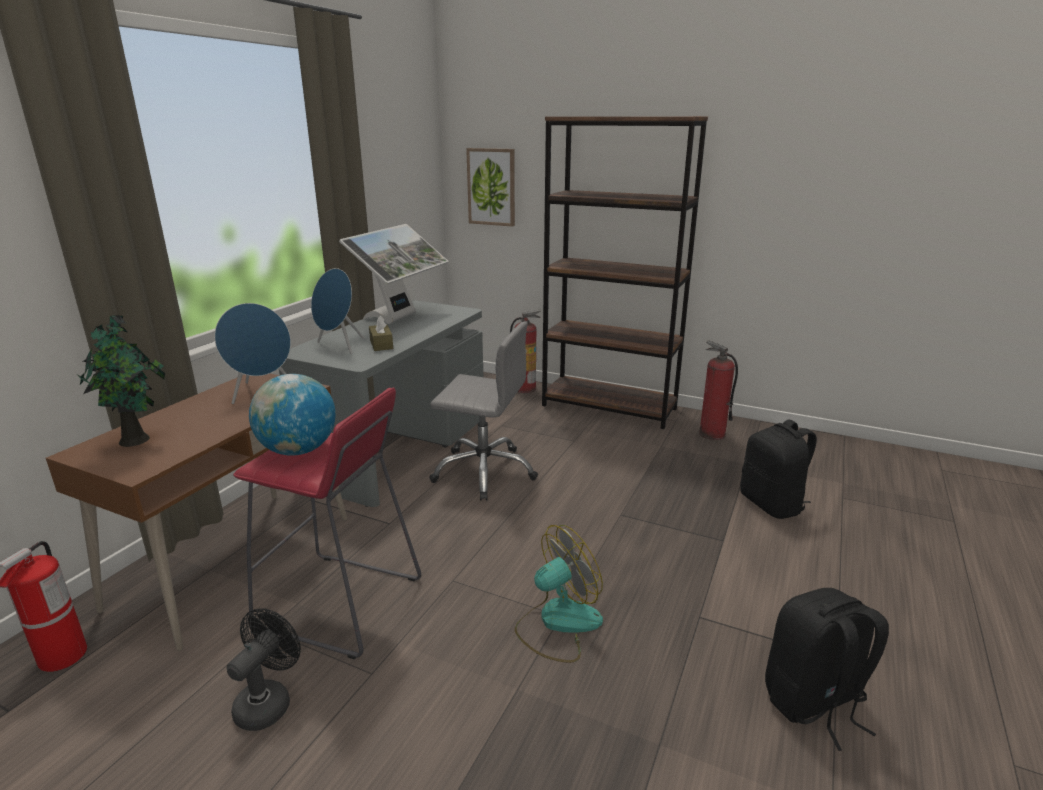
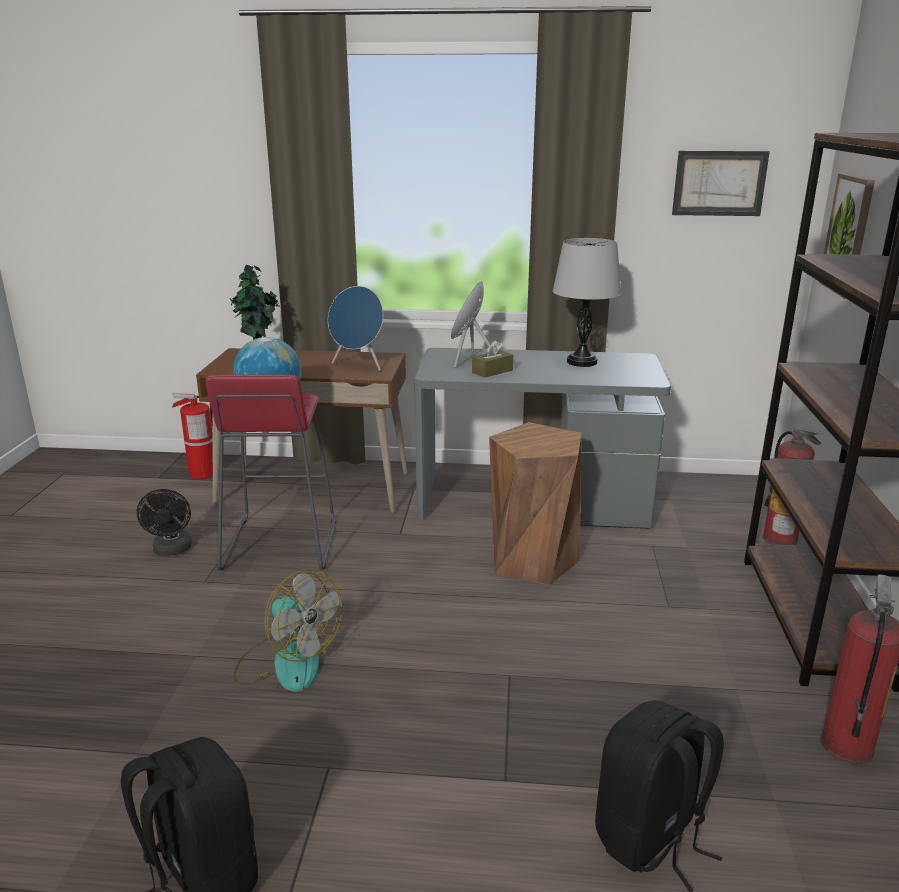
camera: 70 degrees right, 0 degrees up
black fan [227,608,301,731] -> black fan turned 75 degrees clockwise [137,489,192,556]
monitor [339,224,448,324] -> grey table lamp [553,238,621,367]
grey office chair [429,321,538,501] -> brown stool [489,422,582,585]
none -> picture [672,151,770,216]

